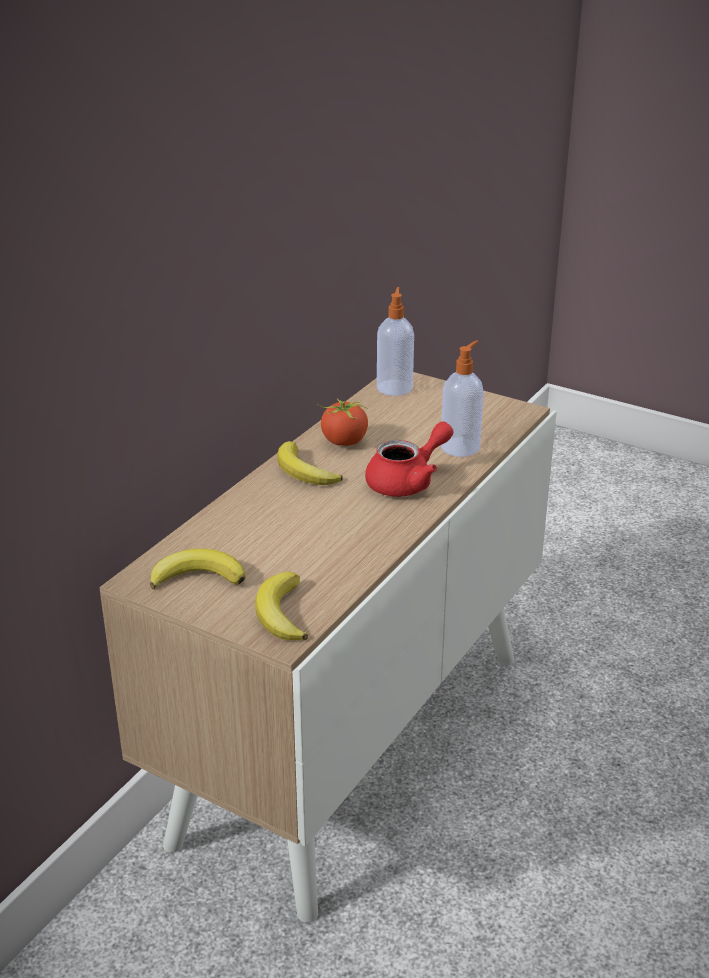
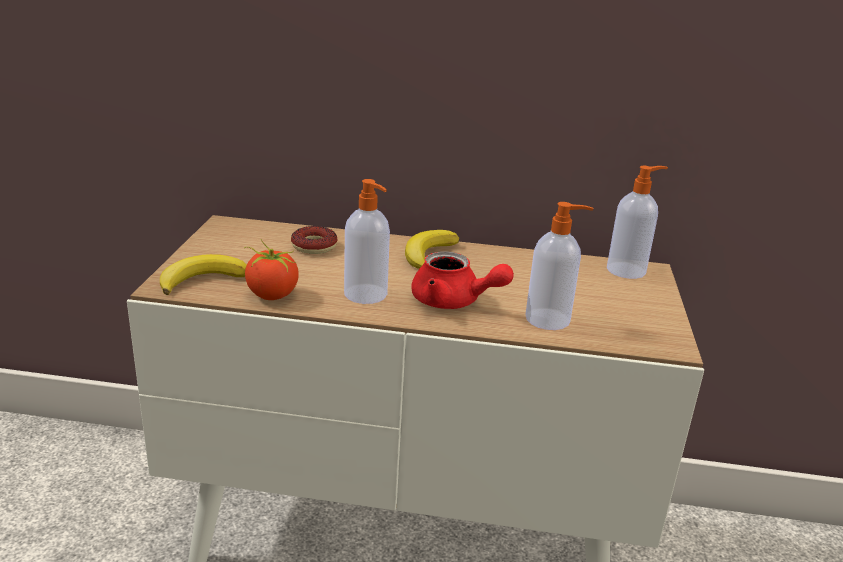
camera: 65 degrees right, 5 degrees down
banana [150,549,245,590] -> none
tomato [317,399,368,446] -> tomato moved to [244,239,299,300]
none -> donut [291,226,337,254]
none -> soap dispenser [344,179,390,304]

